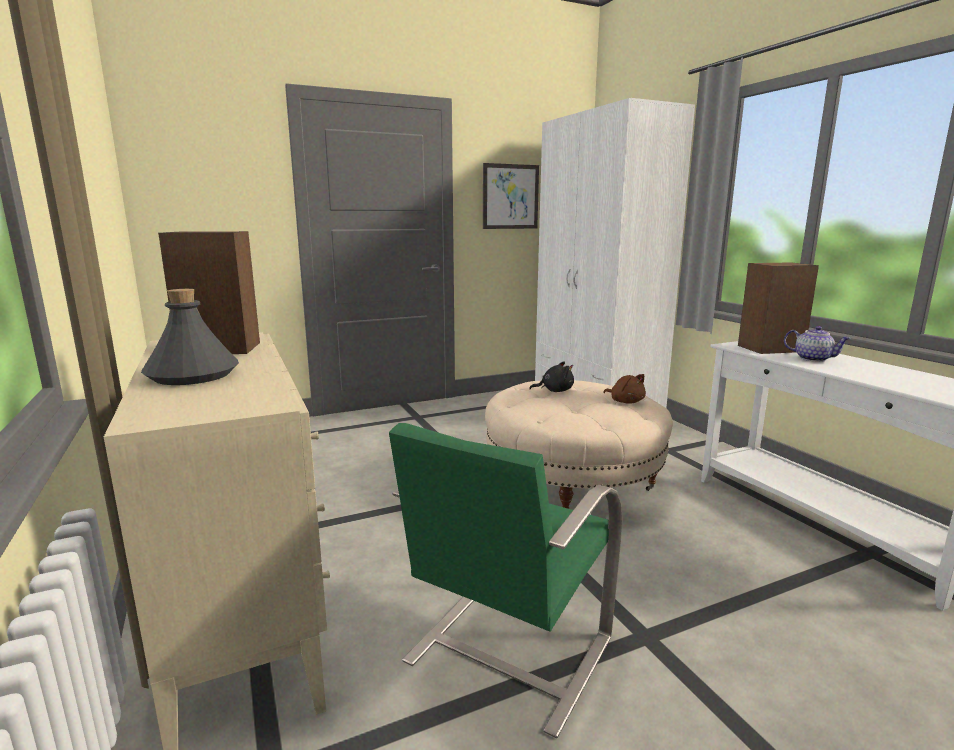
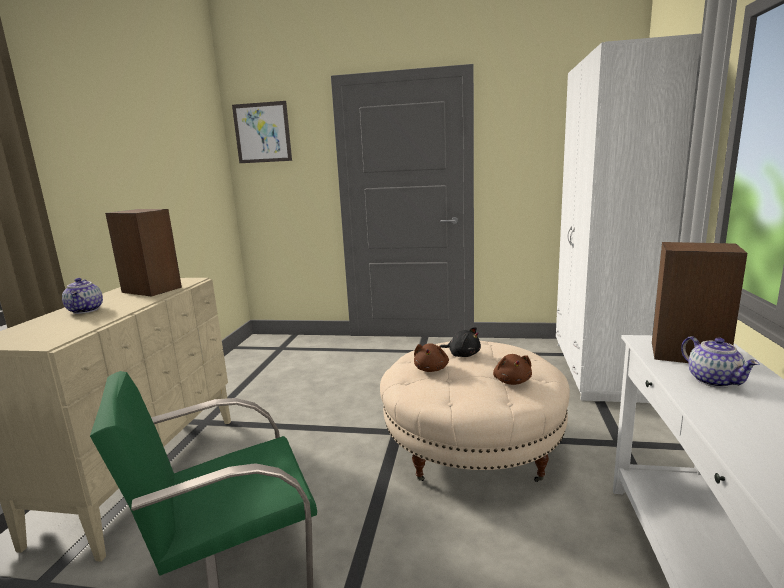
camera: 35 degrees right, 0 degrees up
grey bottle [141,289,239,385] -> teapot [62,278,103,314]
picture [483,163,539,229] -> picture moved to [232,101,292,163]
none -> brown plush toy [414,343,449,372]

